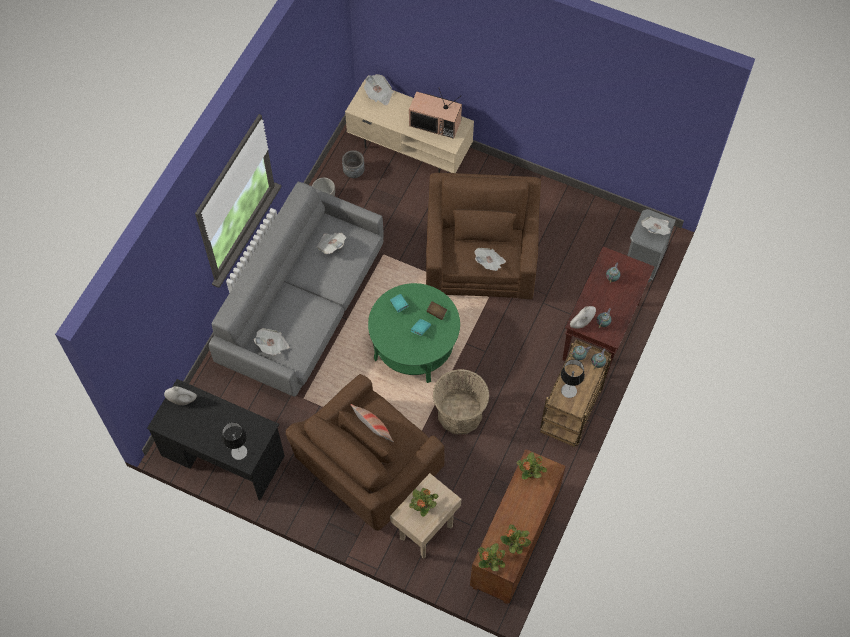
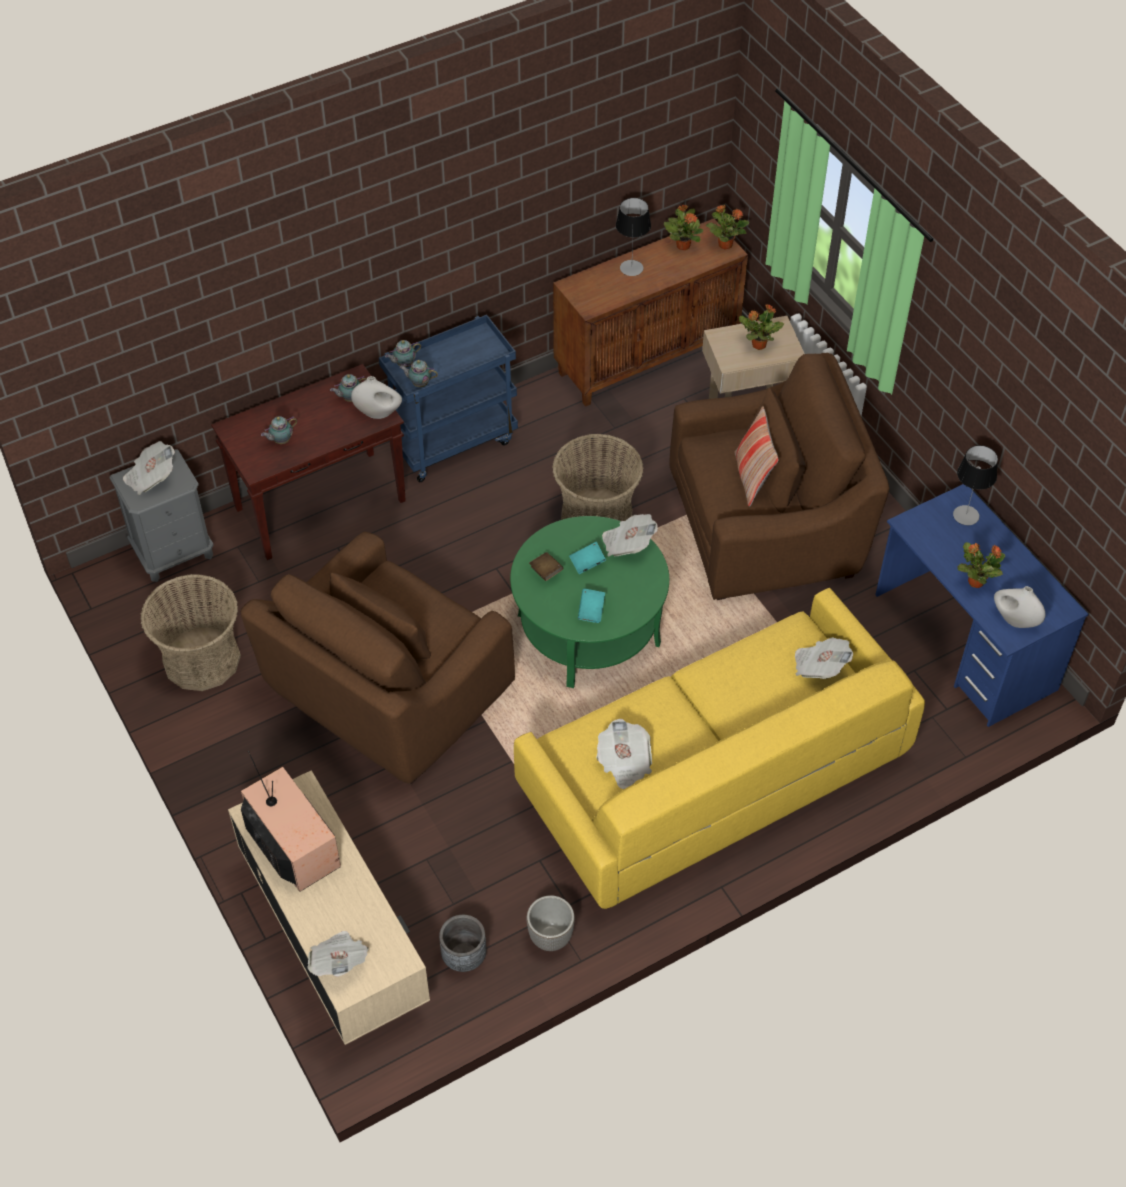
camera: 145 degrees left, 10 degrees down
black desk [147,379,285,501] -> blue desk [875,484,1088,727]
grey sofa [209,182,384,397] -> yellow sofa [514,588,925,909]
newspaper [474,248,506,271] -> newspaper moved to [602,514,658,556]
potted plant [517,452,547,480] -> potted plant moved to [957,542,1005,588]
brown cart [540,339,611,447] -> blue cart [379,315,518,482]
table lamp [561,359,585,398] -> table lamp moved to [616,198,651,276]
none -> basket [141,574,241,691]

